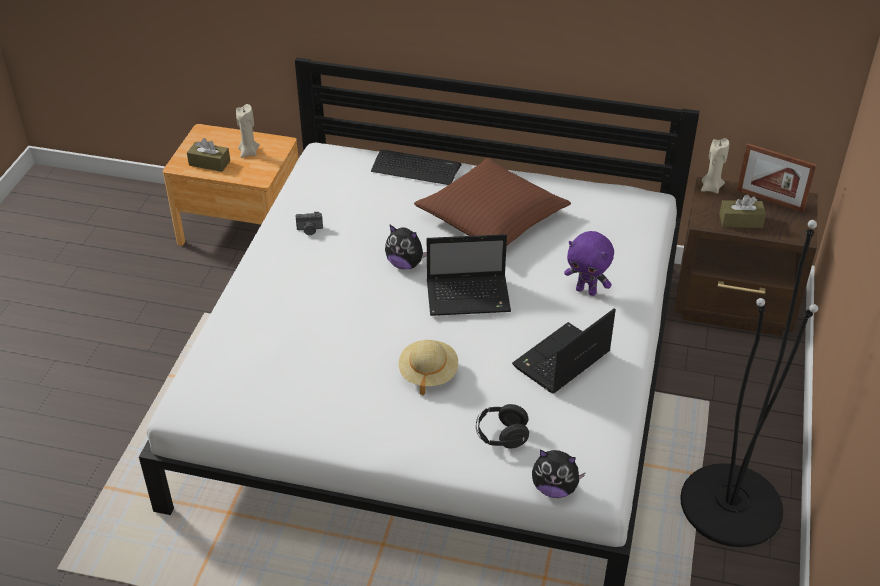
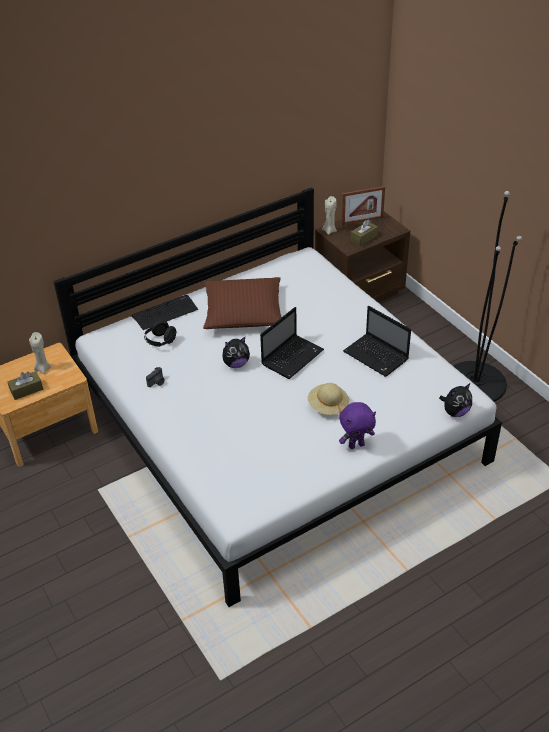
camera: 45 degrees left, 0 degrees up
black headphones [476,404,529,448] -> black headphones moved to [144,320,176,347]
laptop [512,309,616,394] -> laptop turned 45 degrees counterclockwise [343,306,411,377]
purple plush toy [564,231,614,296] -> purple plush toy moved to [339,402,376,449]

